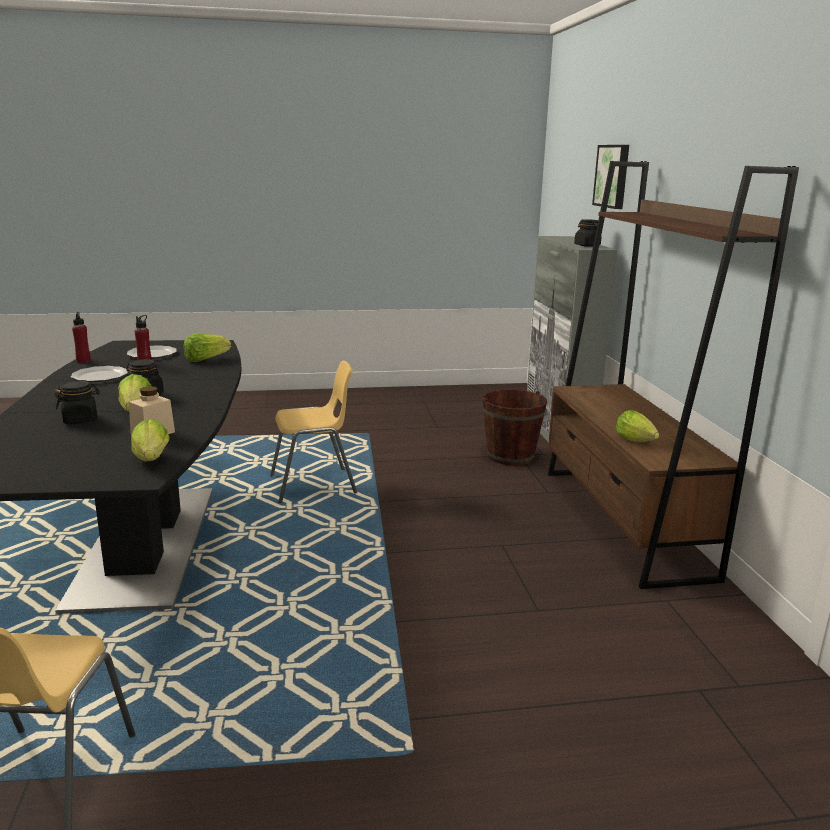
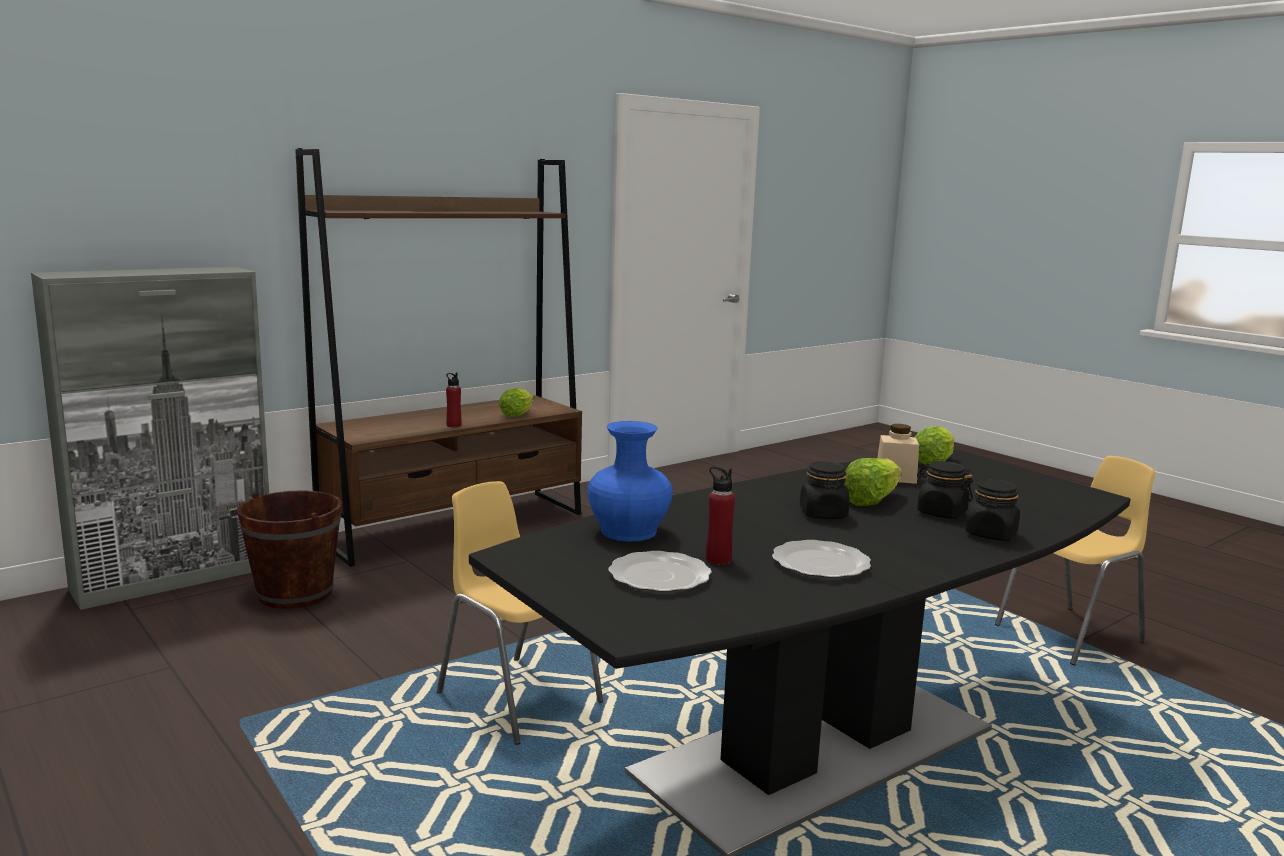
camera: 120 degrees left, 5 degrees down
red bottle [72,312,91,363] -> red bottle moved to [446,372,462,427]
lettuce [184,334,231,362] -> blue vase [587,421,673,542]
black jar [574,219,601,247] -> black jar moved to [965,479,1020,541]
picture [592,145,629,209] -> none

